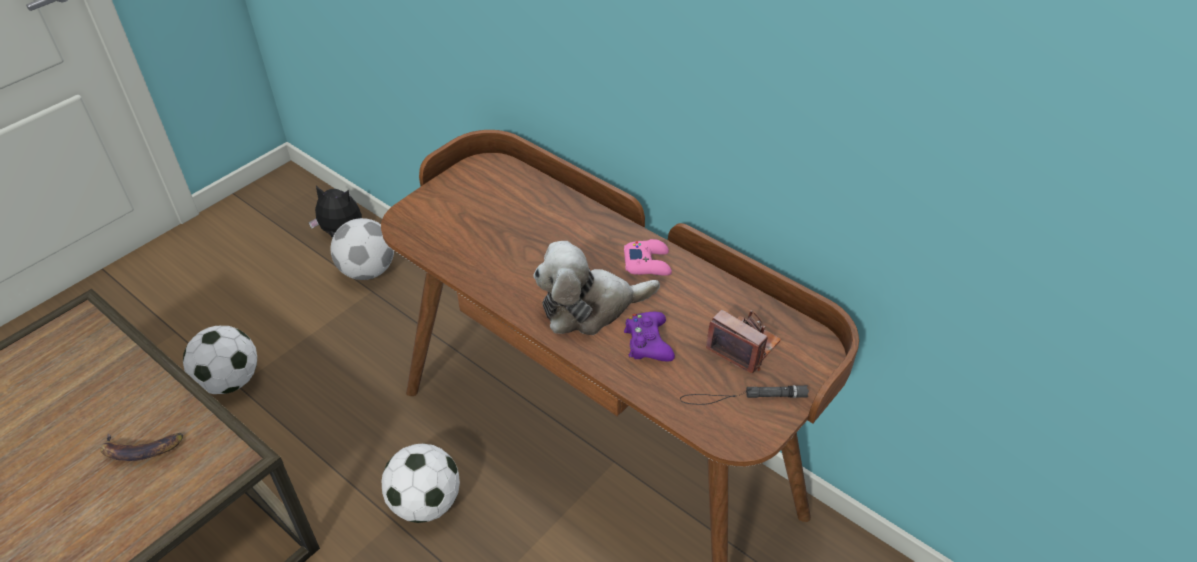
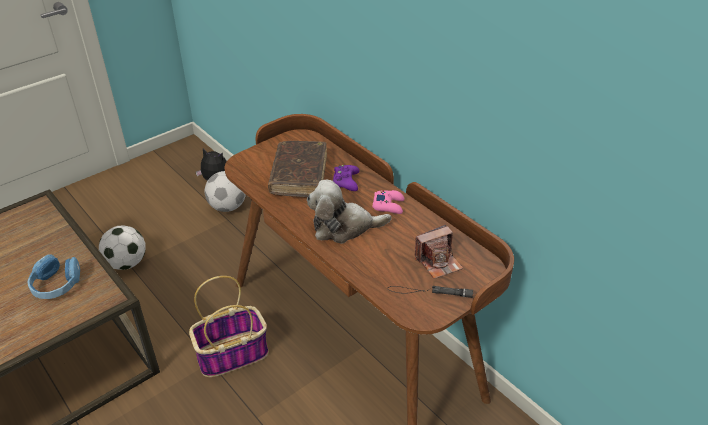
camera: 10 degrees right, 5 degrees down
banana [100,433,183,461] -> blue headphones [28,254,80,299]
football [382,444,460,523] -> basket [189,276,269,377]
purple game controller [624,312,675,361] -> purple game controller moved to [333,165,359,191]
camera [706,310,781,373] -> camera turned 105 degrees clockwise [415,224,463,279]
none -> brown book [268,141,327,197]

